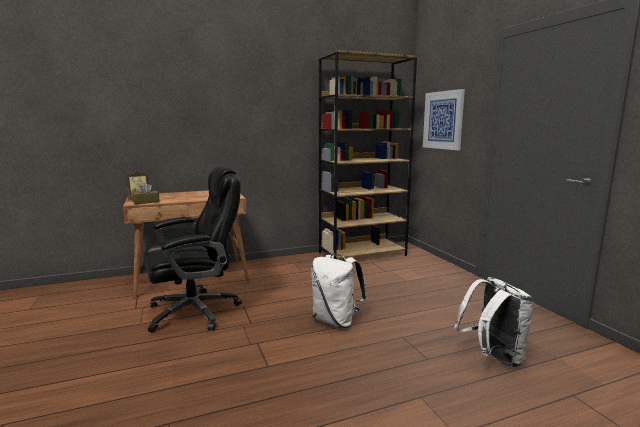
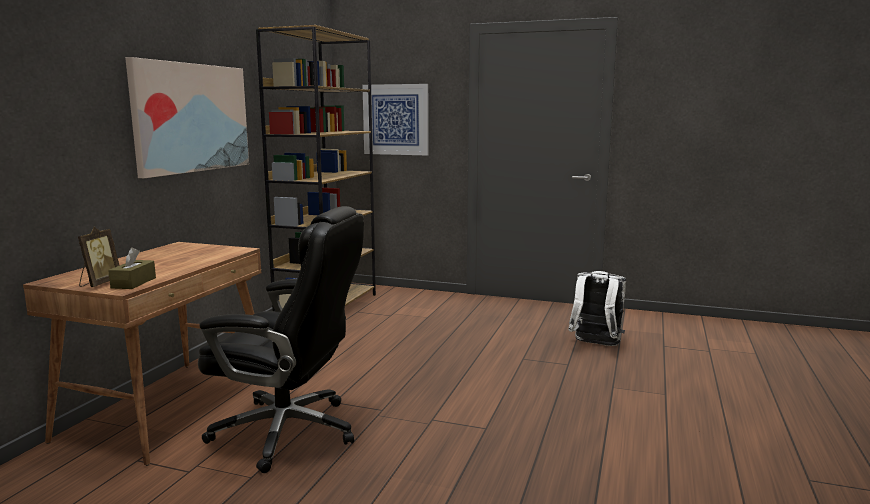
camera: 50 degrees left, 0 degrees up
black office chair [145,166,242,333] -> black office chair turned 90 degrees clockwise [198,206,364,473]
white backpack [311,254,367,328] -> none
none -> picture [125,57,249,178]

